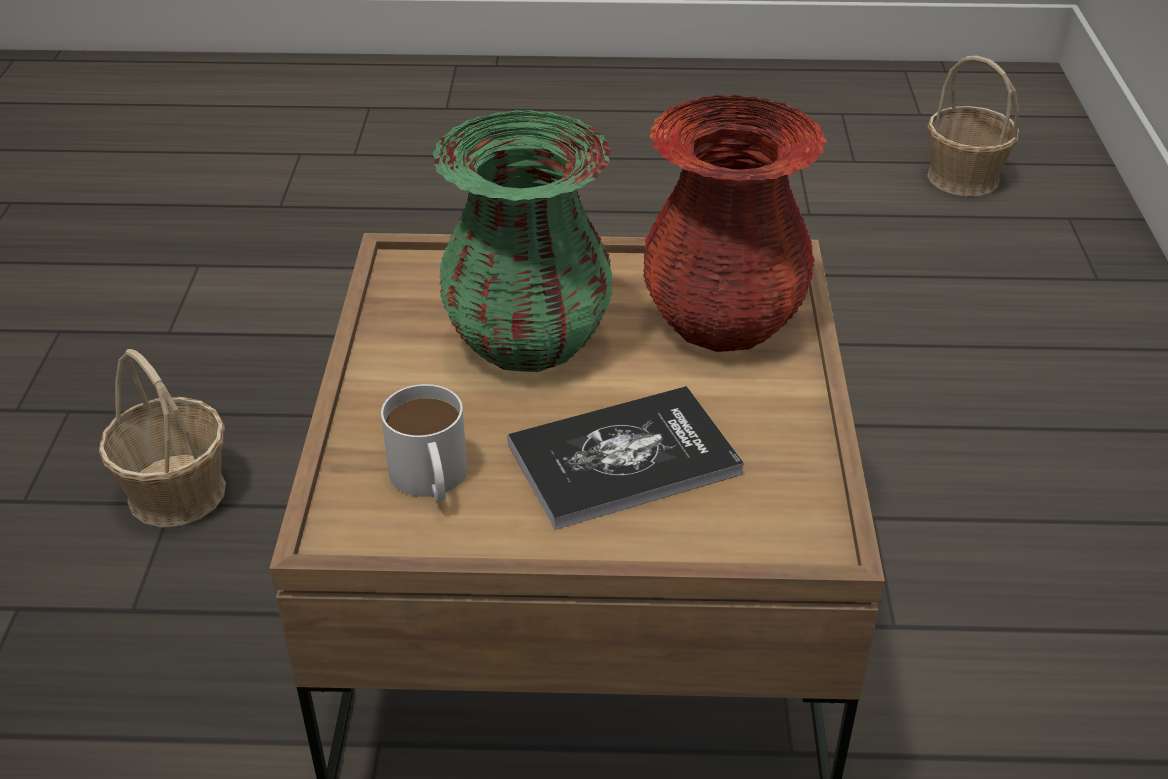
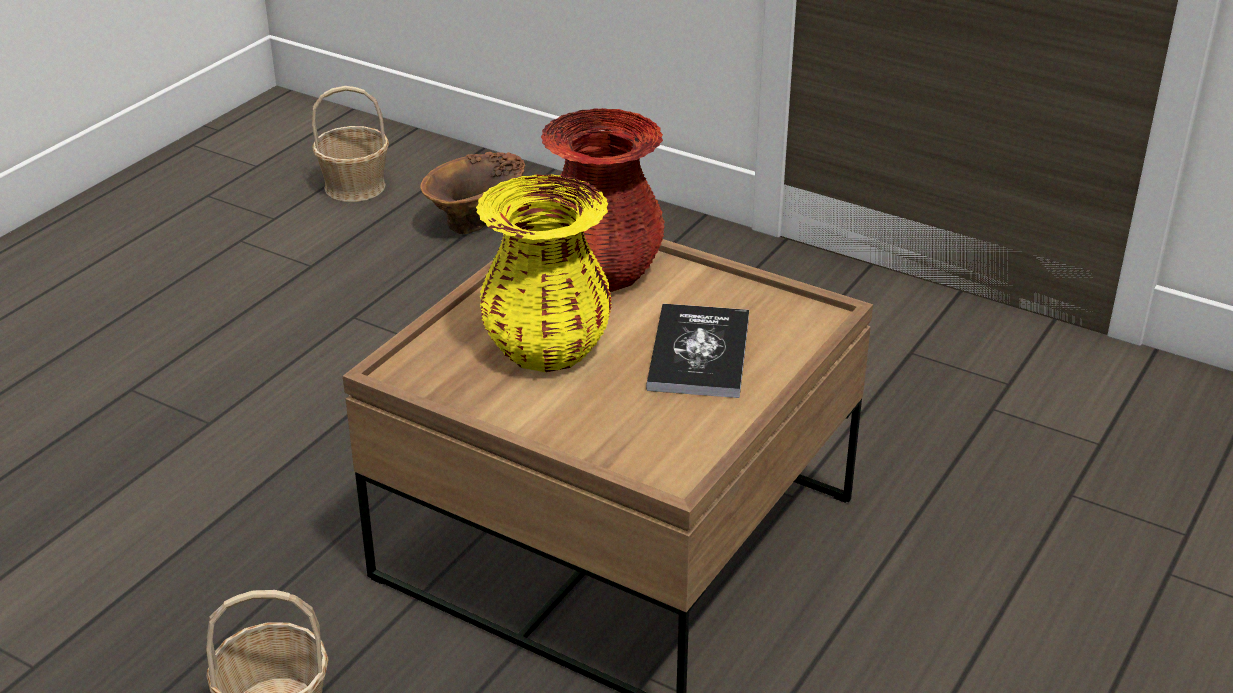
camera: 60 degrees left, 5 degrees down
white mug [381,384,467,502] -> none
green vase [432,110,613,372] -> yellow vase [476,174,612,372]
none -> brown vase [420,152,525,234]

